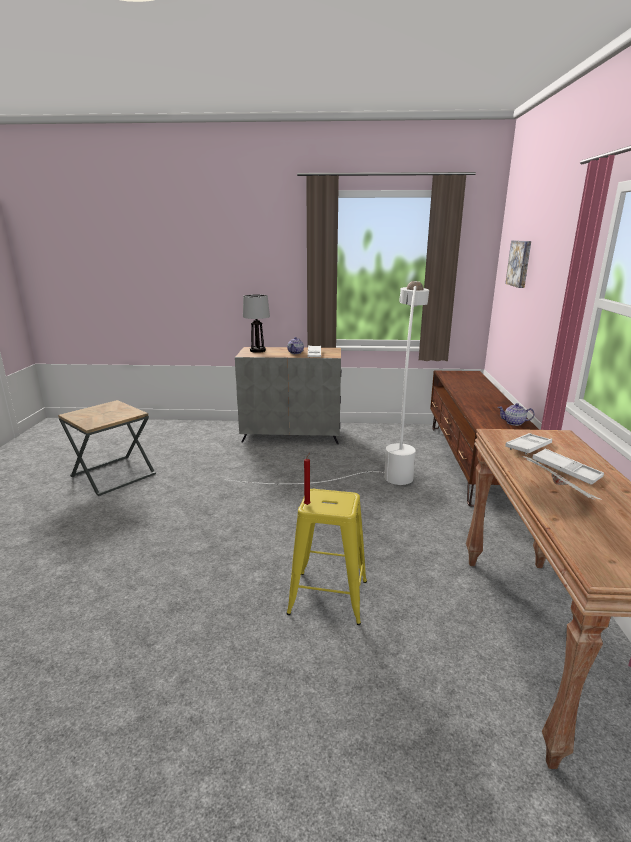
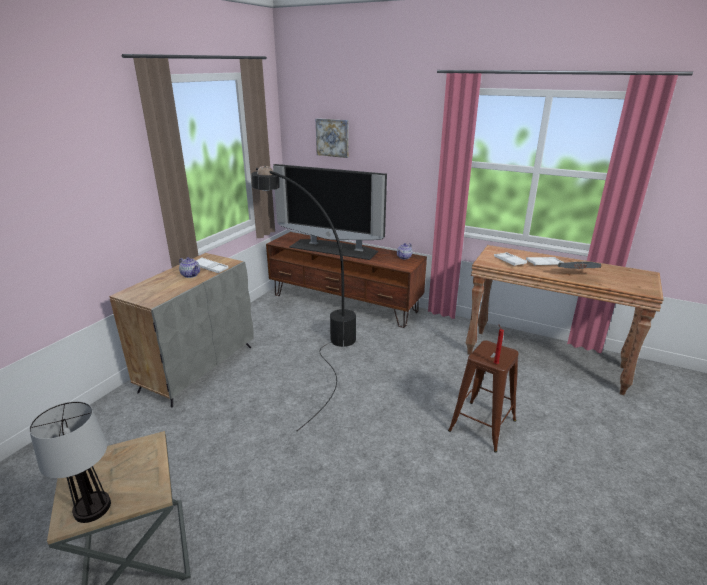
camera: 65 degrees left, 5 degrees up
white floor lamp [223,281,429,485] -> black floor lamp [251,166,356,431]
table lamp [243,294,270,353] -> table lamp moved to [29,401,111,523]
yellow stool [287,489,367,625] -> brown stool [448,340,519,453]
none -> television [273,164,387,260]

